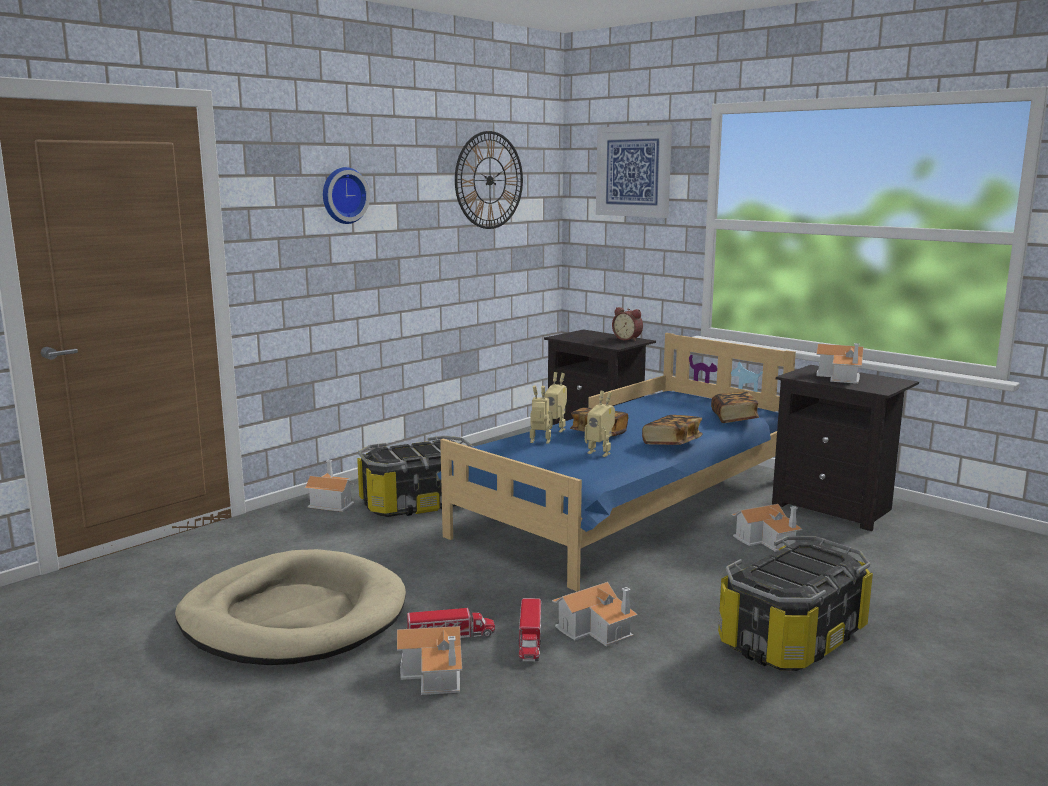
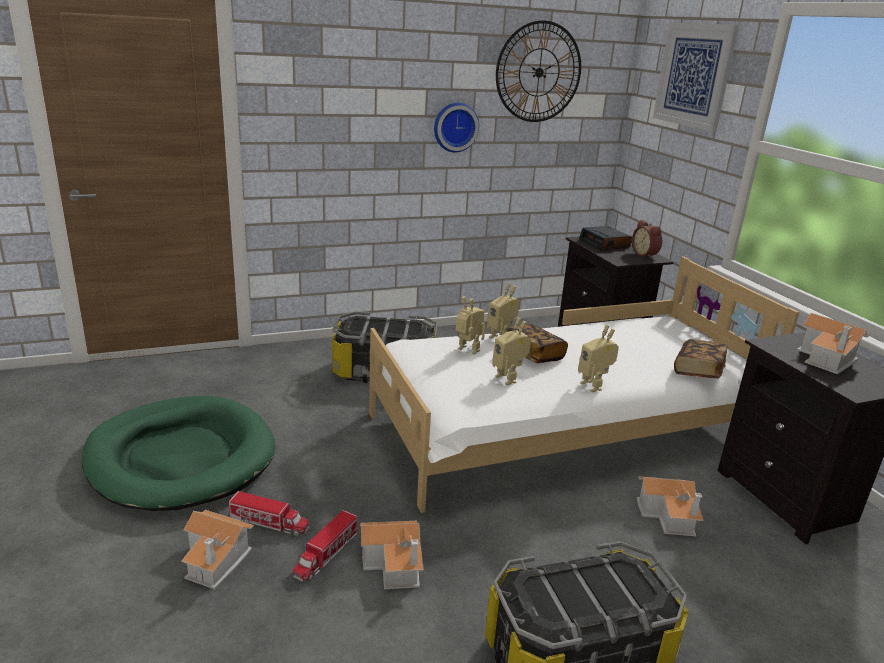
camera: 25 degrees right, 10 degrees up
beige dog bed [175,549,406,665] -> green dog bed [82,395,276,511]
toy house [304,460,354,512] -> none
wall clock [323,167,370,224] -> wall clock moved to [434,103,479,152]
blue bed [437,333,796,591] -> white bed [369,257,800,513]
book [642,415,703,445] -> toy robot [578,325,619,392]
none -> alarm clock [579,226,632,250]

